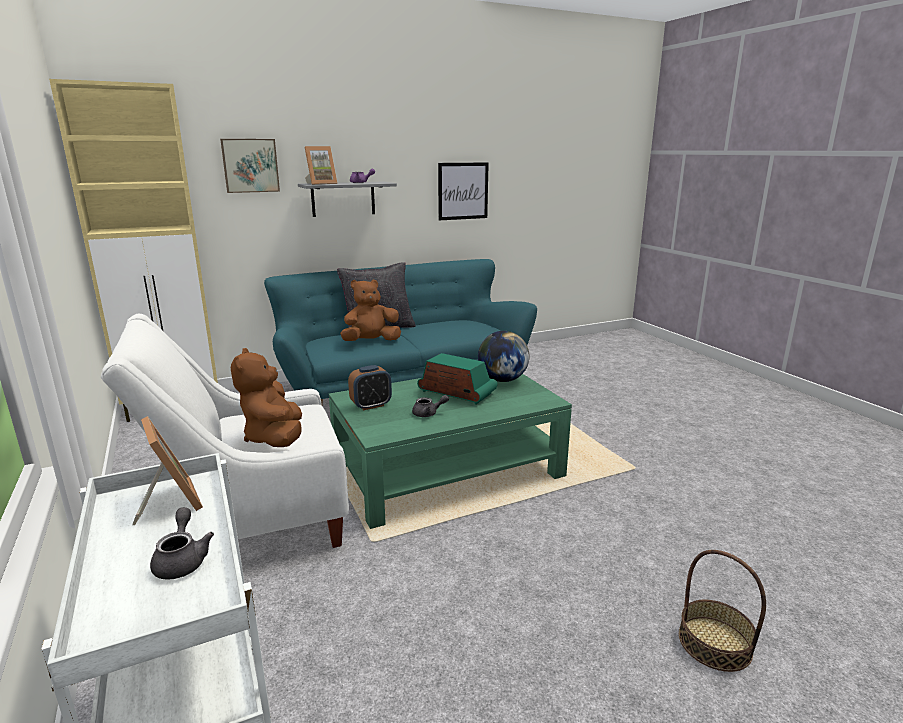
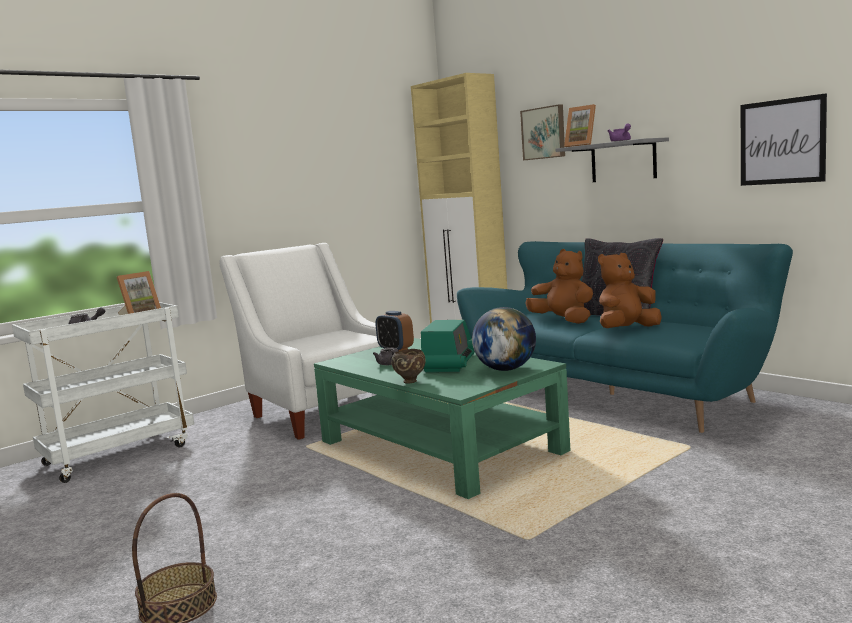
camera: 75 degrees right, 10 degrees down
brown plush toy [231,348,302,447] -> brown plush toy moved to [598,253,662,328]
none -> brown bowl [391,349,426,383]

